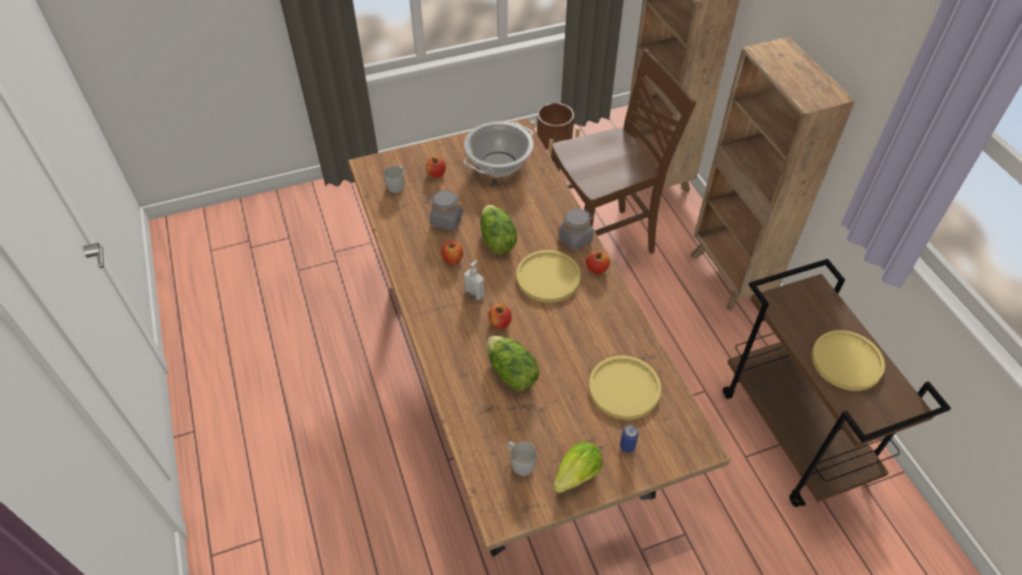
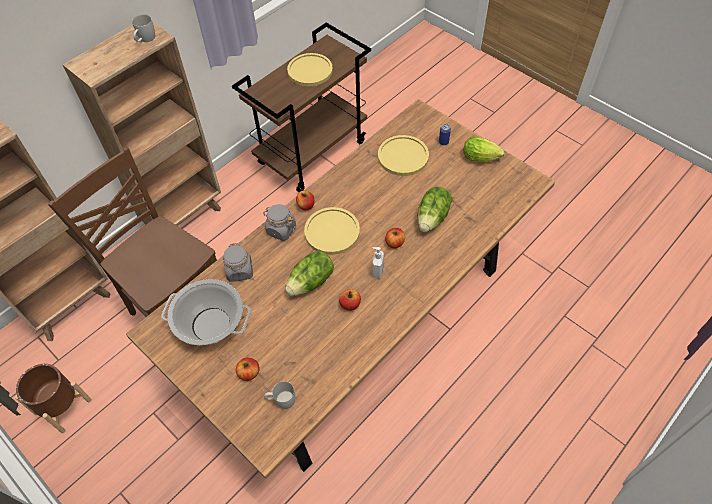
camera: 115 degrees left, 5 degrees up
grey jar [427,190,464,230] -> grey jar moved to [223,243,253,282]
white mug [507,441,537,476] -> white mug moved to [132,14,155,42]

